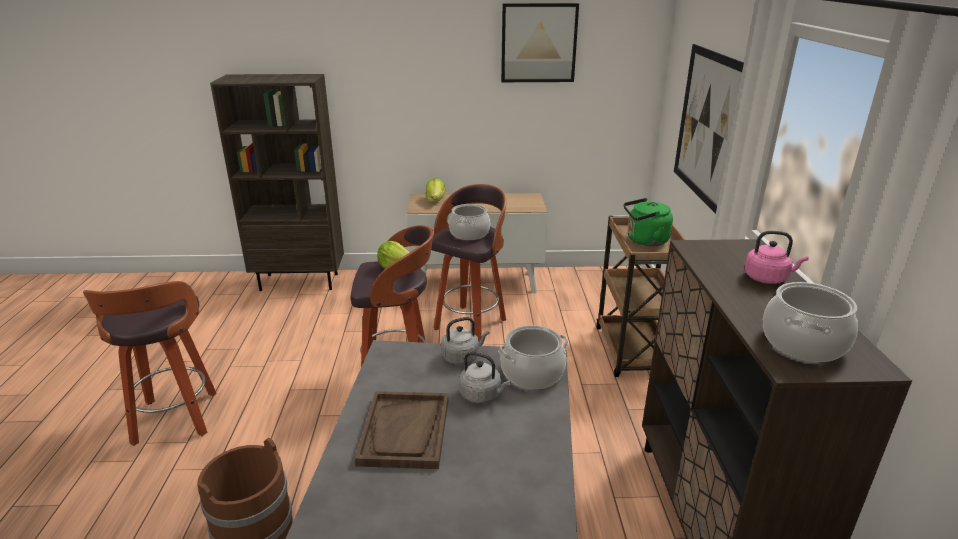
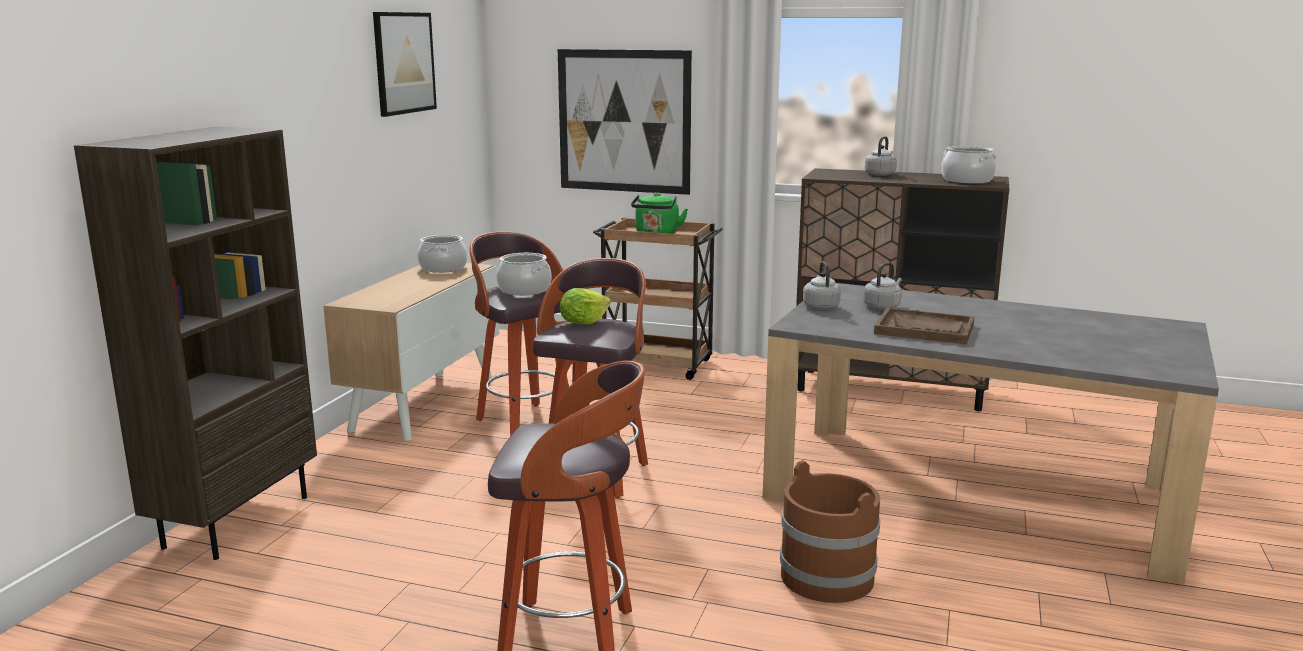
camera: 70 degrees left, 10 degrees down
lettuce [425,178,446,202] -> none
cooking pot [498,325,568,389] -> cooking pot moved to [418,235,468,273]
pink kettle [744,231,809,284] -> grey kettle [865,136,897,176]

